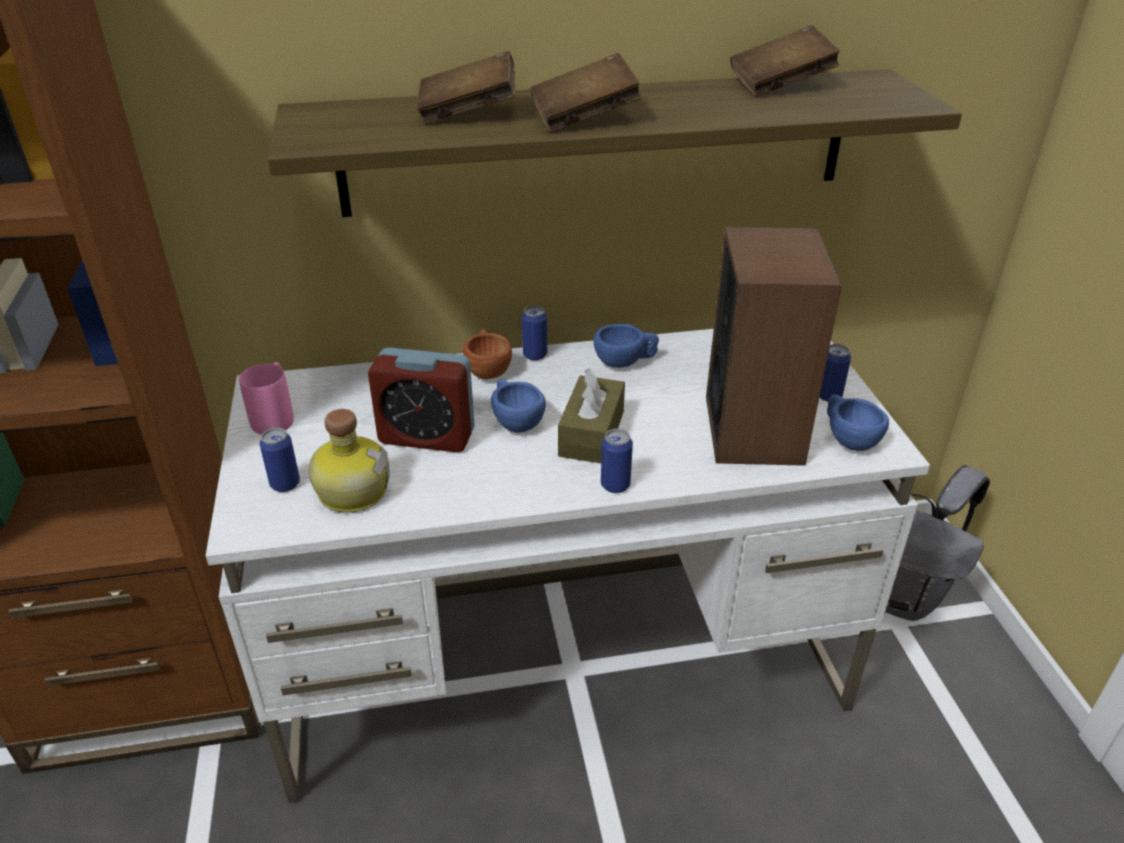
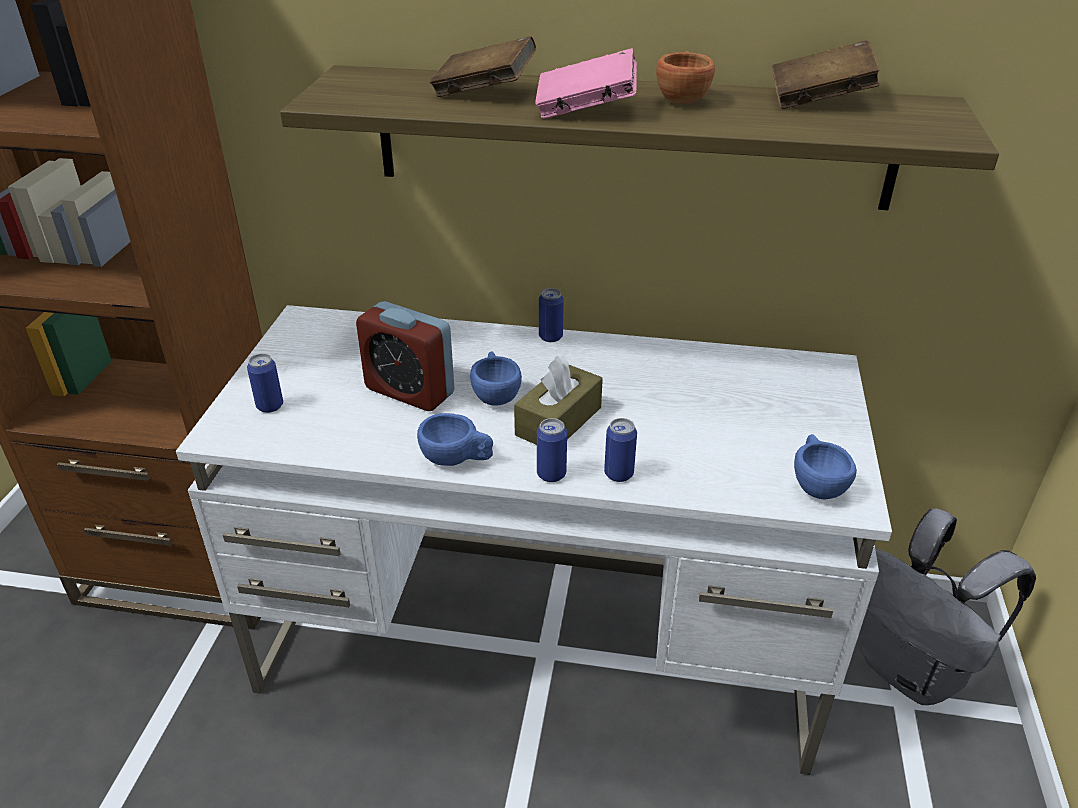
camera: 20 degrees right, 0 degrees up
pink mug [239,362,294,435] -> none
bottle [308,409,390,513] -> none
brown cup [463,329,512,379] -> brown cup moved to [656,51,715,104]
brown book [530,53,642,132] -> pink book [535,48,637,119]
blue cup [594,324,659,368] -> blue cup moved to [417,413,493,466]
speaker [706,227,842,466] -> none
can [819,344,851,402] -> can moved to [604,418,637,482]

